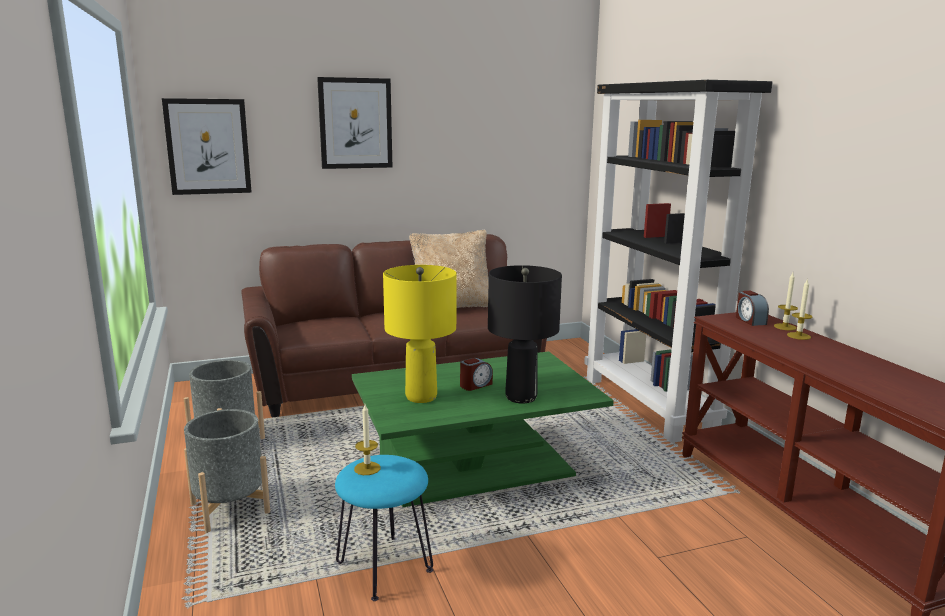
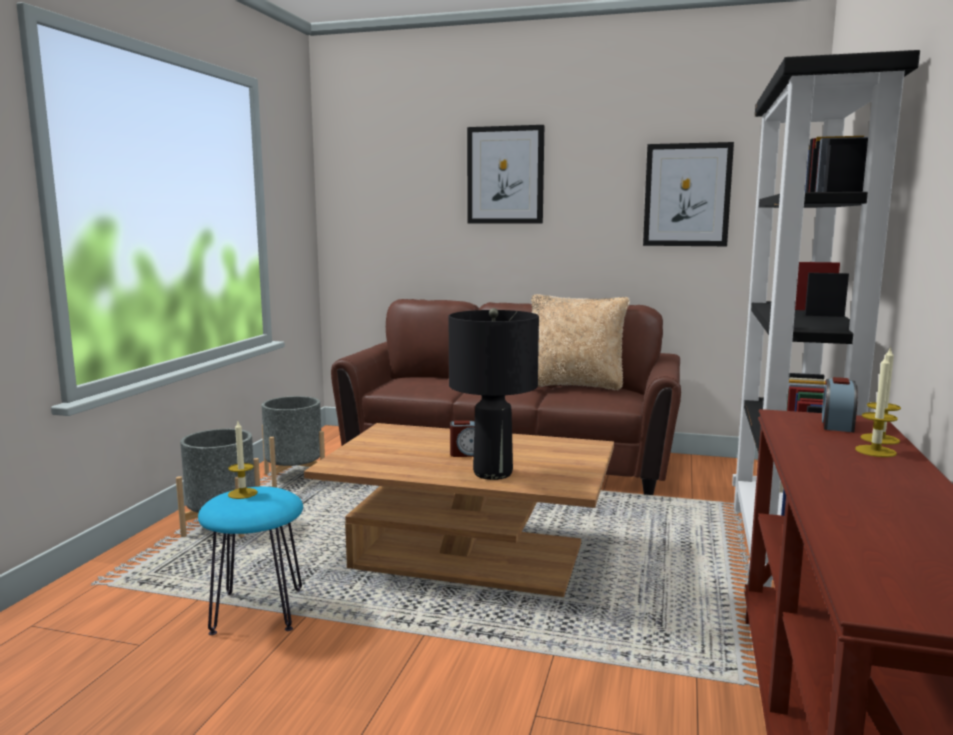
camera: 35 degrees right, 5 degrees down
picture [162,98,252,195] -> picture moved to [643,142,734,246]
green coffee table [352,351,614,507] -> brown coffee table [304,423,614,597]
yellow table lamp [383,265,457,403] -> none

